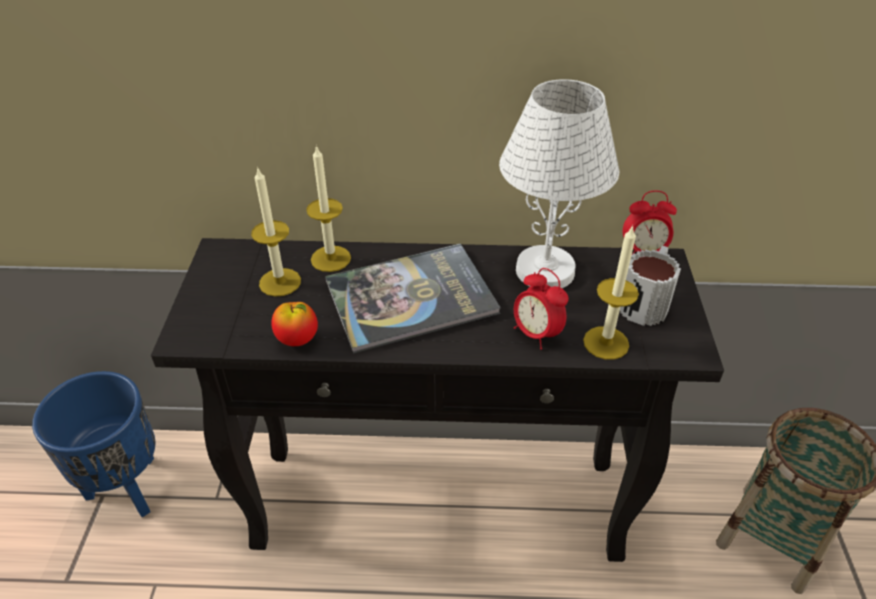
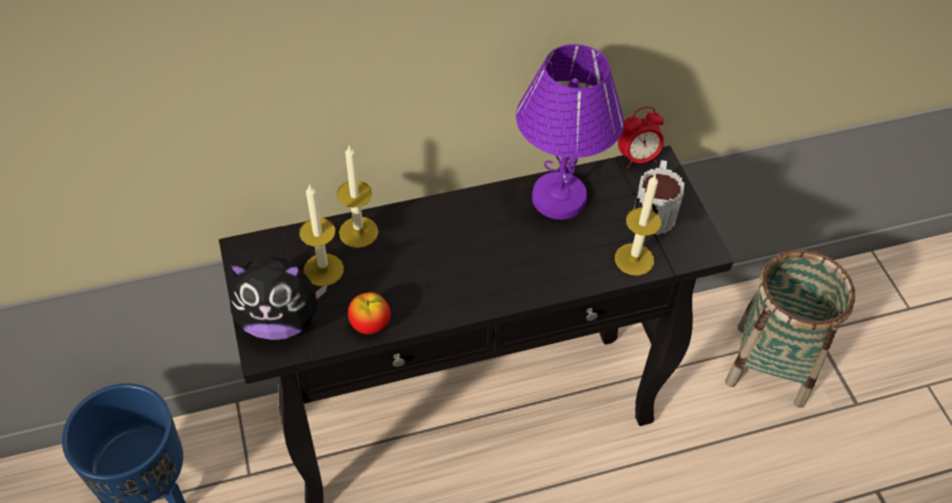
camera: 20 degrees left, 10 degrees up
book [325,243,501,353] -> none
white table lamp [499,79,619,288] -> purple table lamp [516,44,624,220]
alarm clock [514,268,569,350] -> none
none -> plush toy [229,257,327,340]

